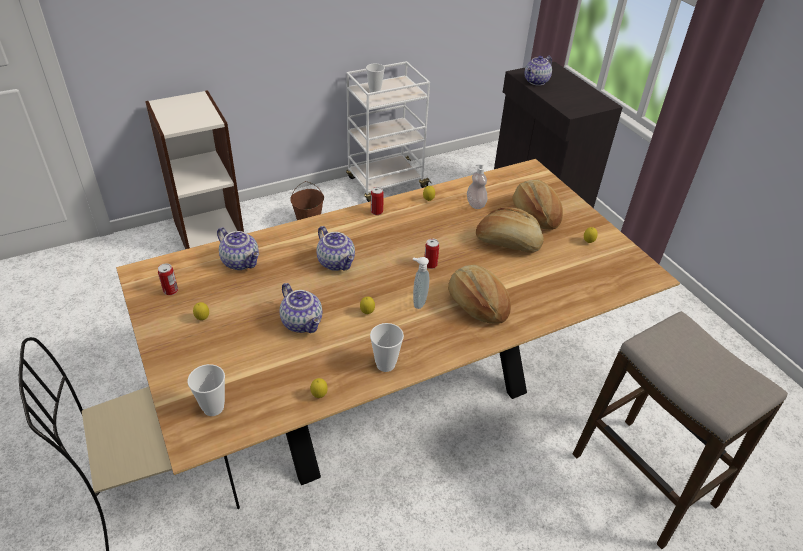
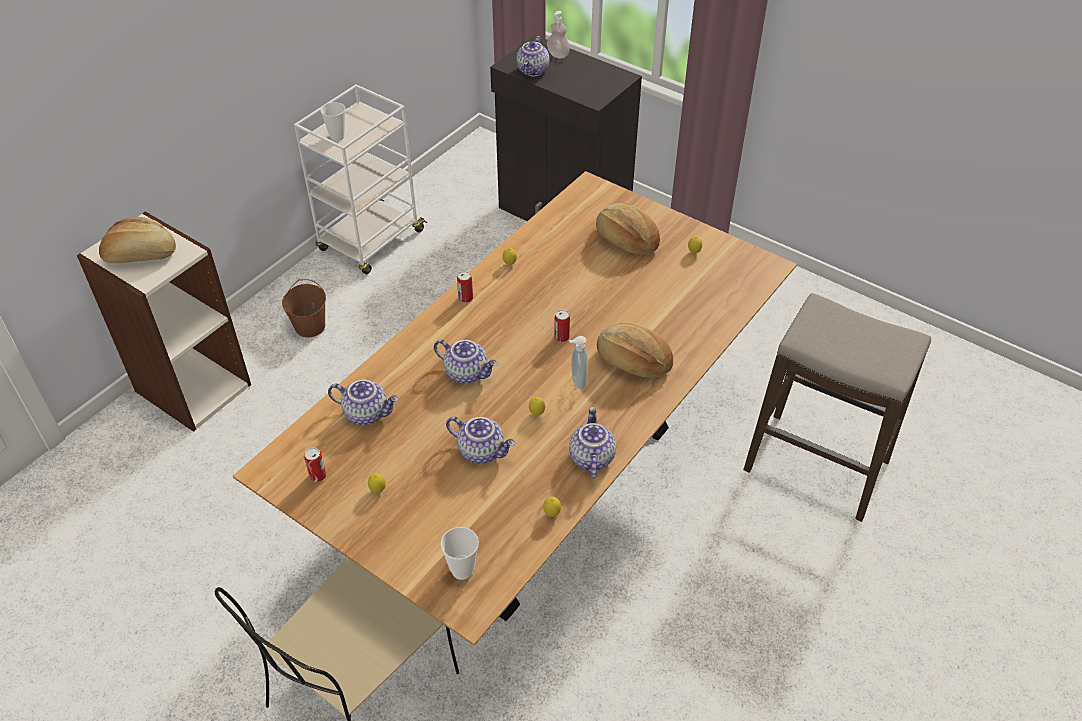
camera: 25 degrees left, 5 degrees up
cup [370,323,404,372] -> teapot [569,407,616,478]
soap dispenser [467,161,487,209] -> soap dispenser moved to [547,11,570,59]
bread [476,207,544,253] -> bread moved to [99,217,176,264]

